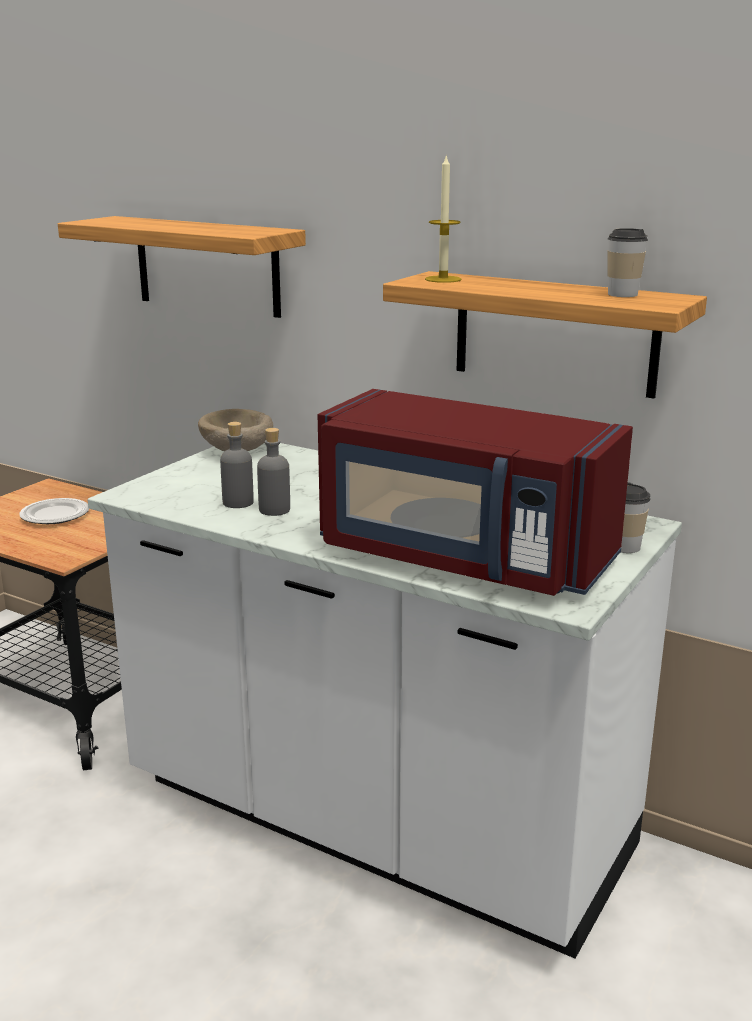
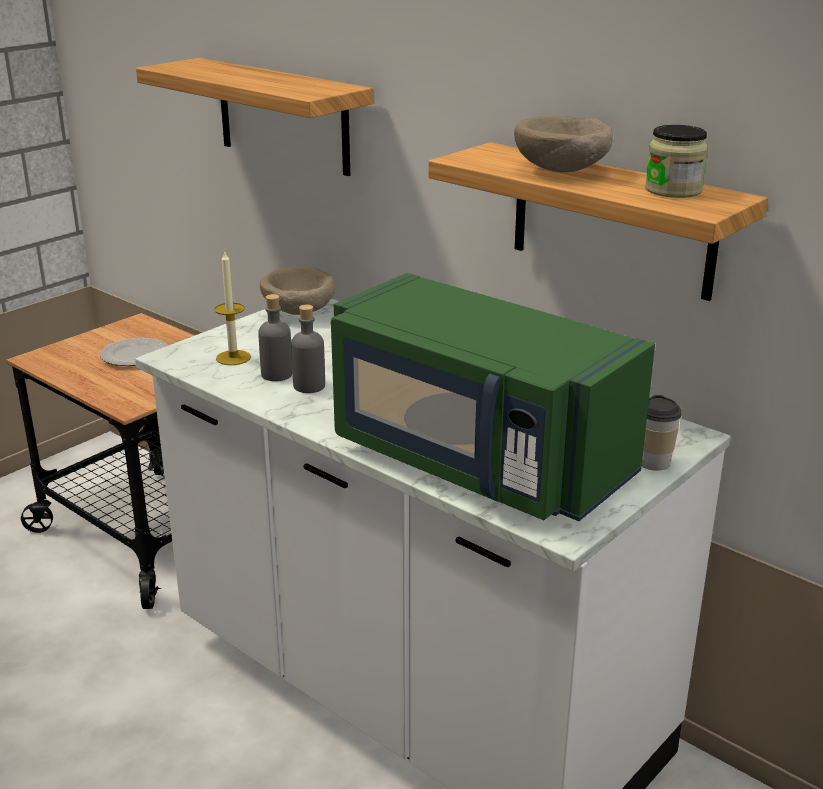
camera: 10 degrees right, 5 degrees up
red microwave [318,389,633,596] -> green microwave [331,273,655,521]
candle [425,154,462,283] -> candle moved to [214,252,251,365]
cup [607,228,648,297] -> jar [645,125,708,198]
none -> beige bowl [514,116,613,172]

